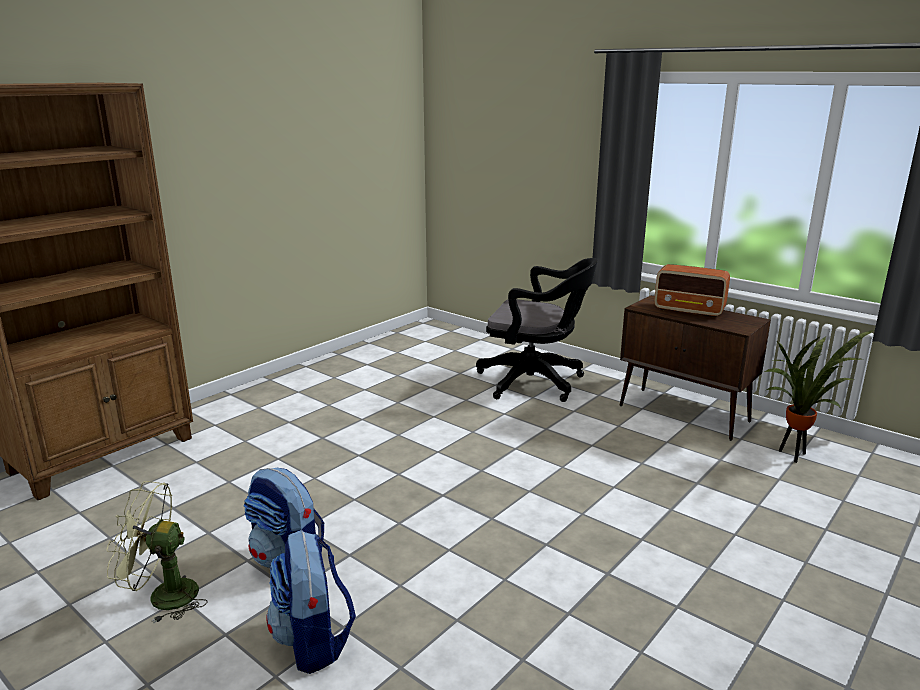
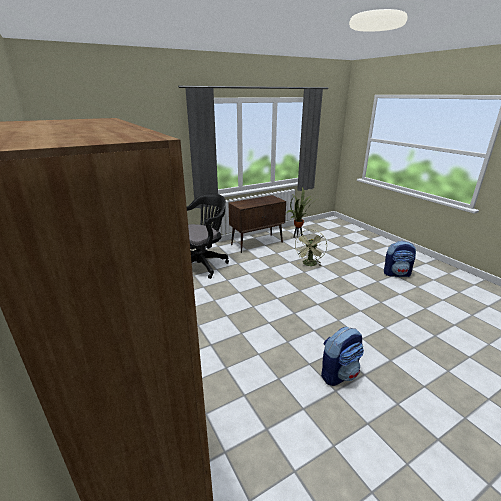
camera: 70 degrees left, 5 degrees up
green fan [107,481,208,623] -> green fan moved to [295,229,327,266]
backpack [267,530,356,674] -> backpack moved to [384,241,416,277]
radio [654,264,730,318] -> none

